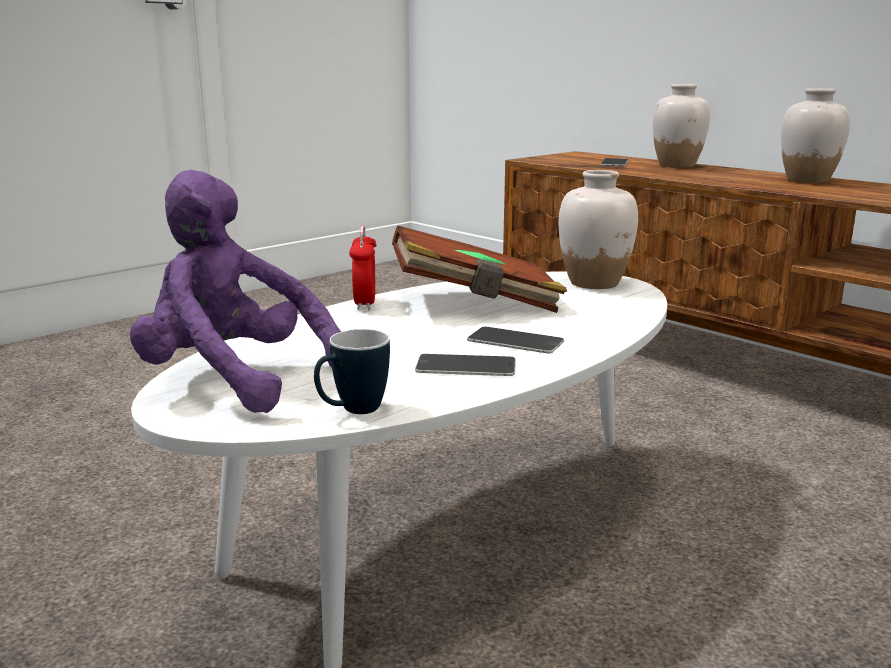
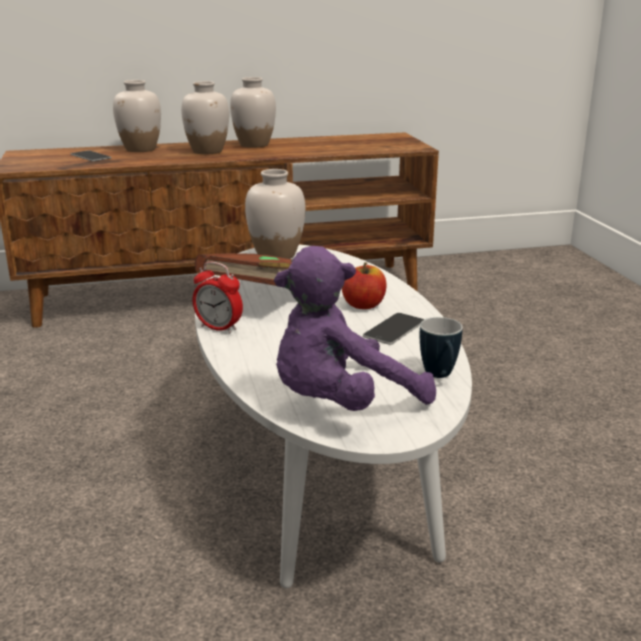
camera: 60 degrees left, 5 degrees up
phone [467,327,564,353] -> apple [342,262,387,309]
none -> white vase [181,81,229,154]

